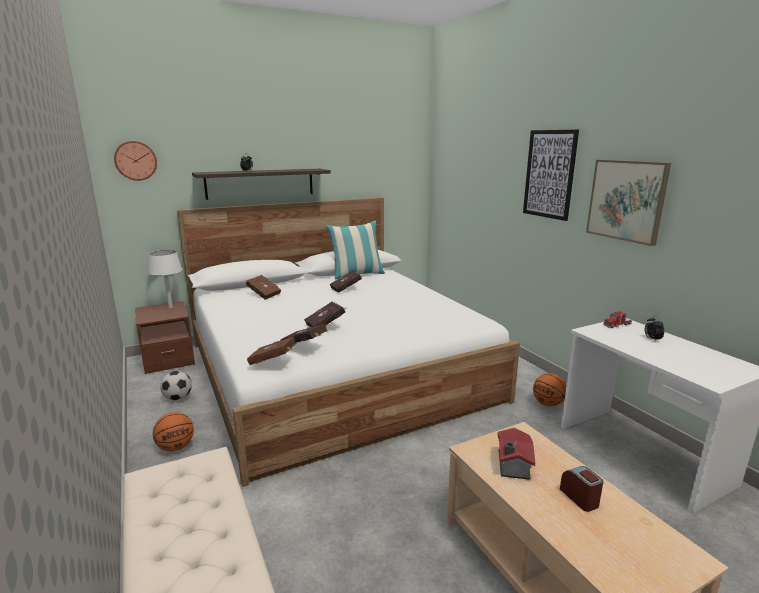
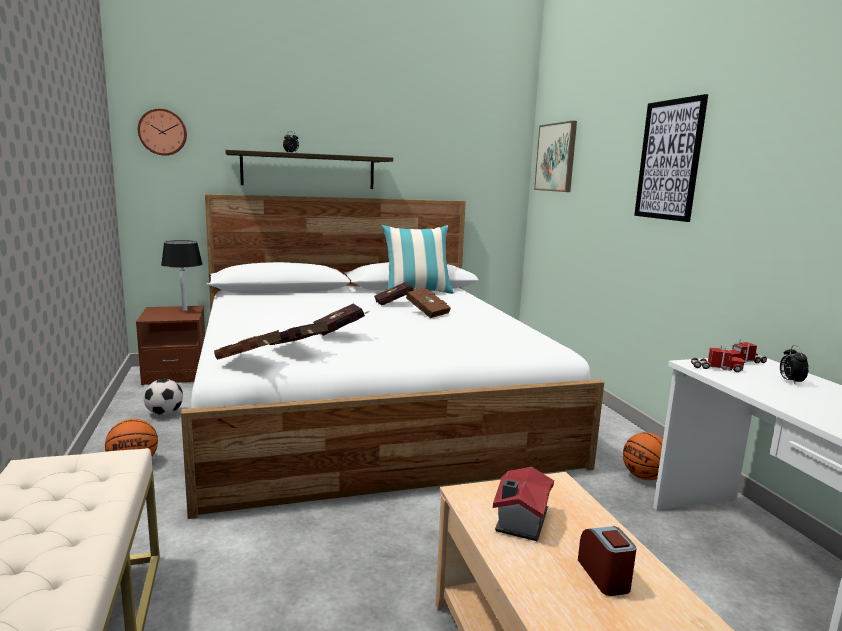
camera: 10 degrees right, 5 degrees down
white table lamp [148,250,182,309] -> black table lamp [161,240,203,311]
brown book [246,275,281,300] -> brown book moved to [406,288,451,318]
picture [586,160,671,246] -> picture moved to [534,121,577,192]
none -> toy truck [691,345,744,372]

